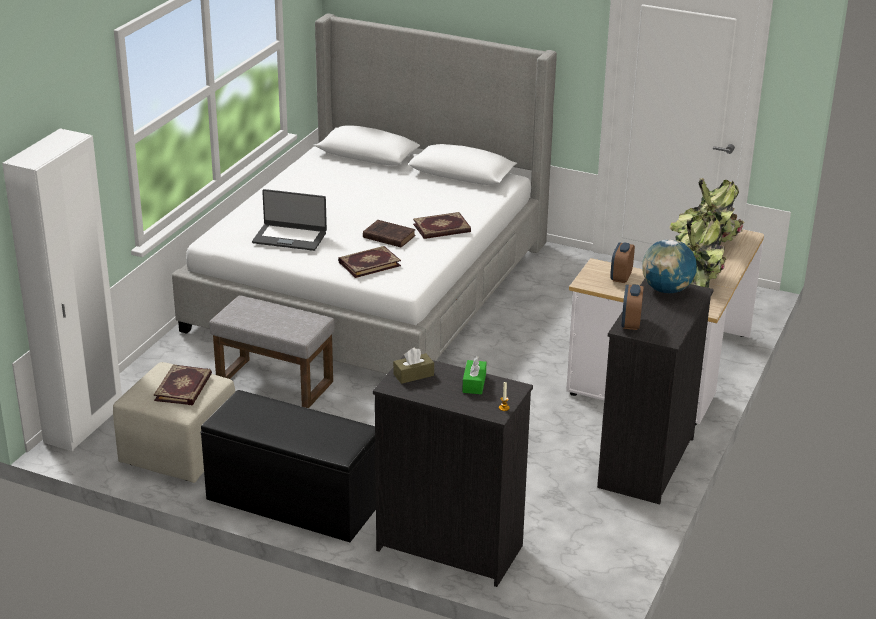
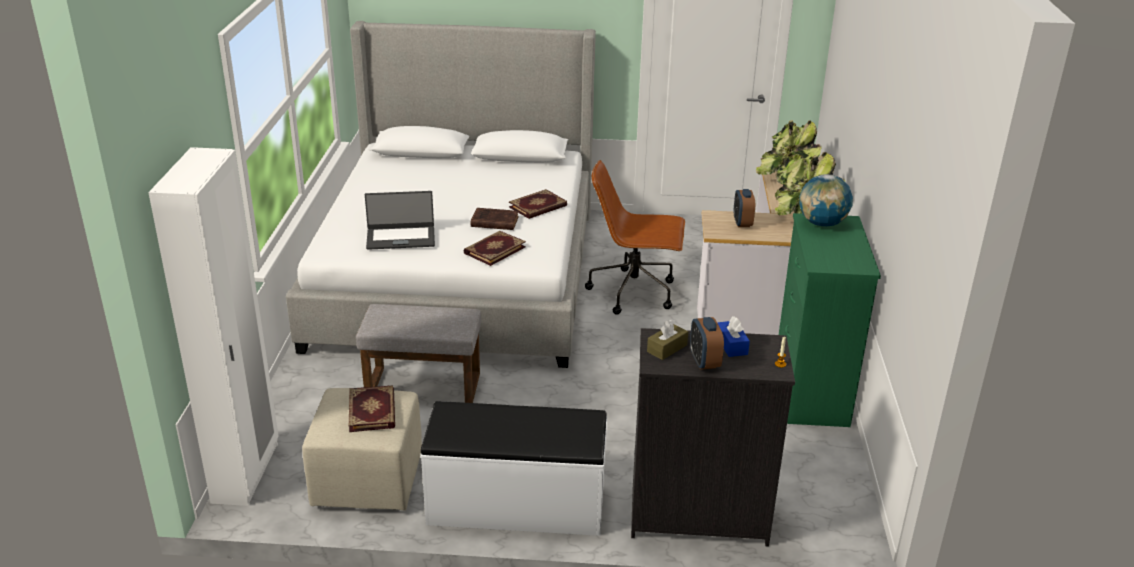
camera: 20 degrees left, 0 degrees up
black bench [201,390,376,542] -> white bench [420,401,607,536]
green tissue box [462,356,486,394] -> blue tissue box [718,316,750,357]
black dresser [597,279,714,504] -> green dresser [779,213,881,427]
alarm clock [621,284,644,330] -> alarm clock moved to [690,317,724,370]
none -> brown office chair [585,160,685,315]

